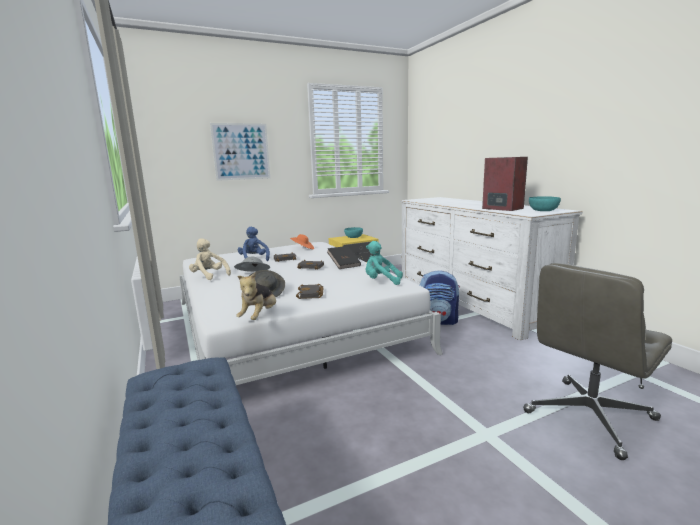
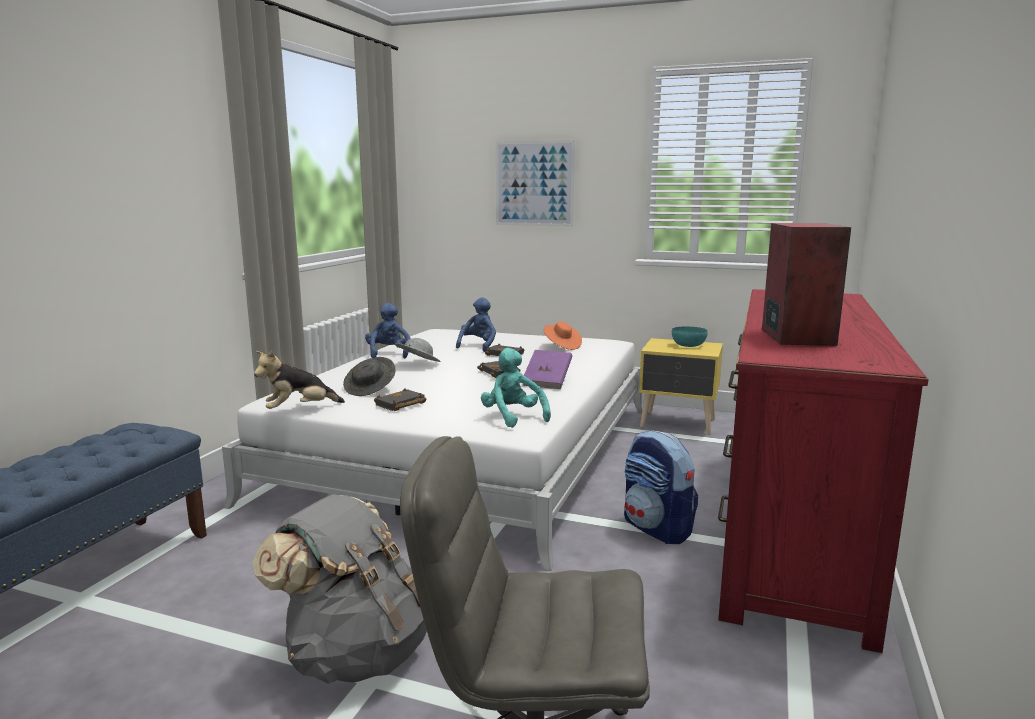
camera: 45 degrees right, 0 degrees up
beige plush toy [189,238,231,280] -> blue plush toy [365,303,411,359]
black book [327,246,361,269] -> purple book [523,350,572,389]
white dresser [400,197,582,341] -> red dresser [718,289,929,653]
turquoise bowl [529,196,561,211] -> none
none -> grey backpack [253,494,427,684]

